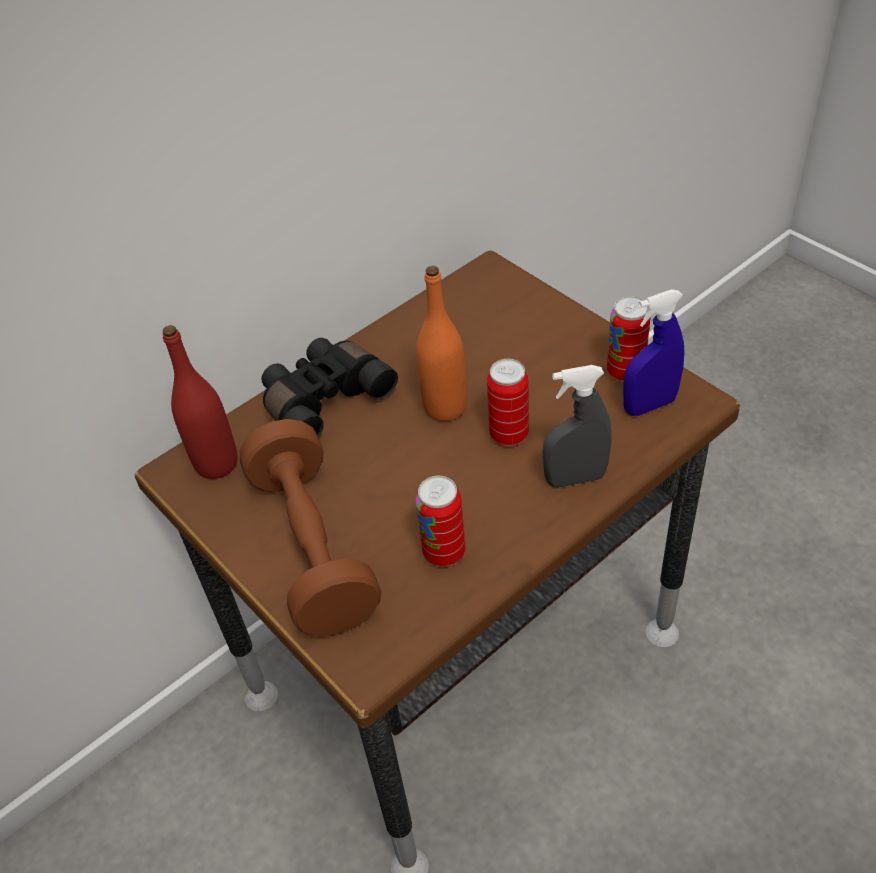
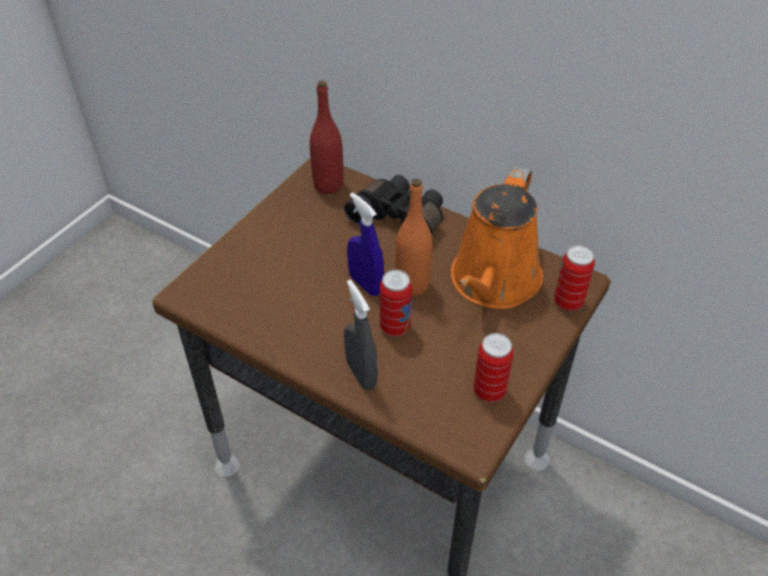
camera: 70 degrees right, 0 degrees up
brown dumbbell [240,419,381,636] -> none
can [416,476,466,567] -> can moved to [554,245,595,311]
blue spray bottle [623,289,685,416] -> blue spray bottle moved to [347,192,384,296]
none -> orange watering can [451,166,543,309]

